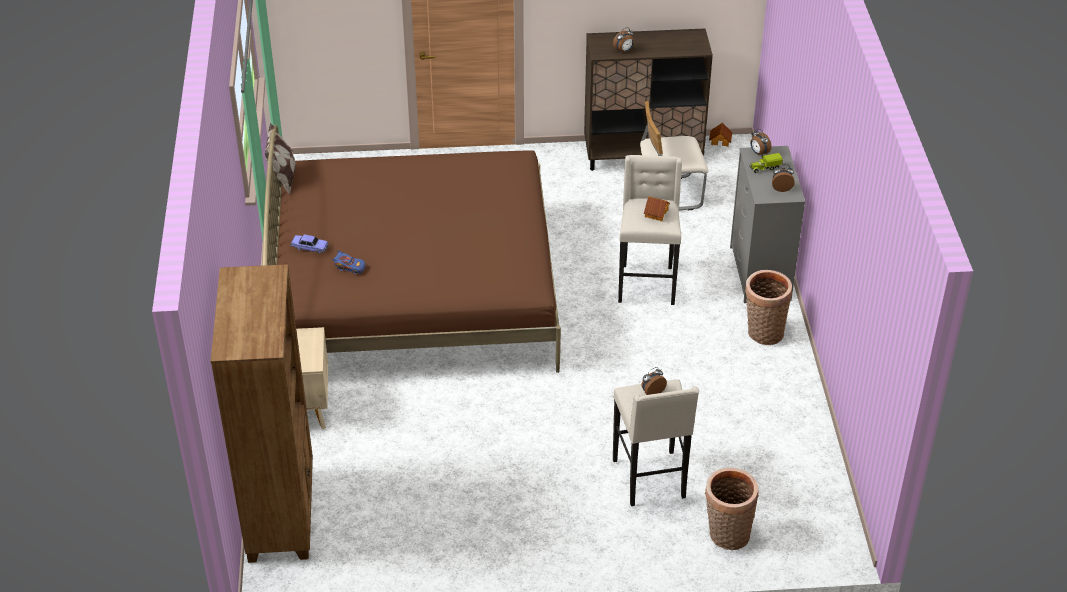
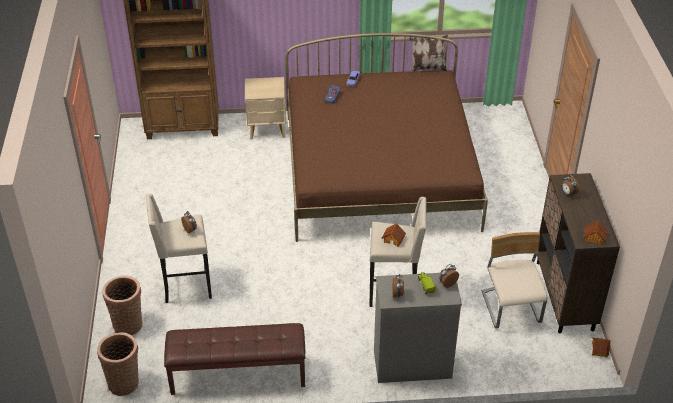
camera: 90 degrees right, 0 degrees up
basket [745,270,792,345] -> basket moved to [97,332,139,396]
none -> brown bench [164,323,305,395]
none -> toy house [584,220,607,245]

